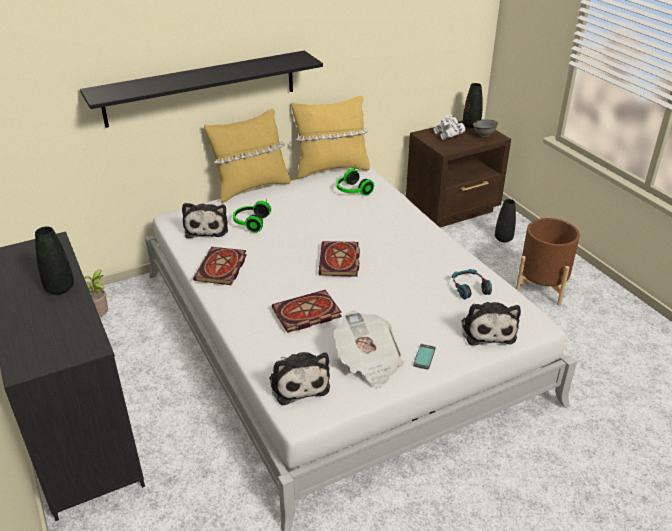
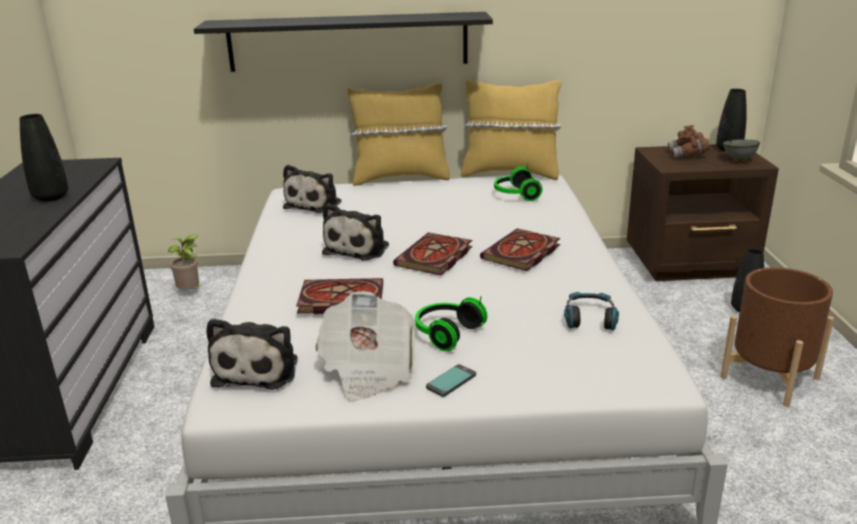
camera: 25 degrees right, 10 degrees down
book [193,247,247,285] -> book moved to [480,228,561,271]
headphones [233,199,271,233] -> headphones moved to [415,296,487,351]
white binoculars [433,114,465,140] -> brown binoculars [668,125,710,158]
plush toy [462,302,521,345] -> plush toy moved to [322,203,389,260]

